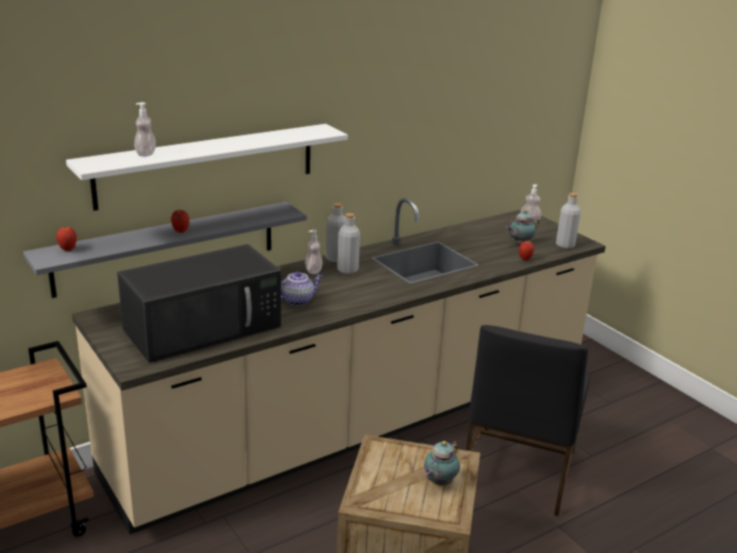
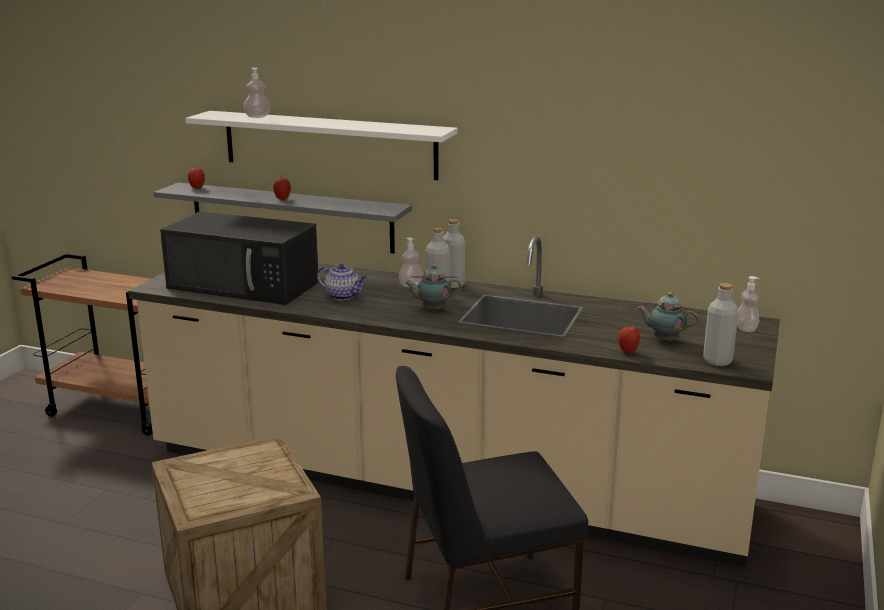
camera: 55 degrees right, 5 degrees down
teapot [424,441,460,486] -> teapot moved to [405,264,461,310]

